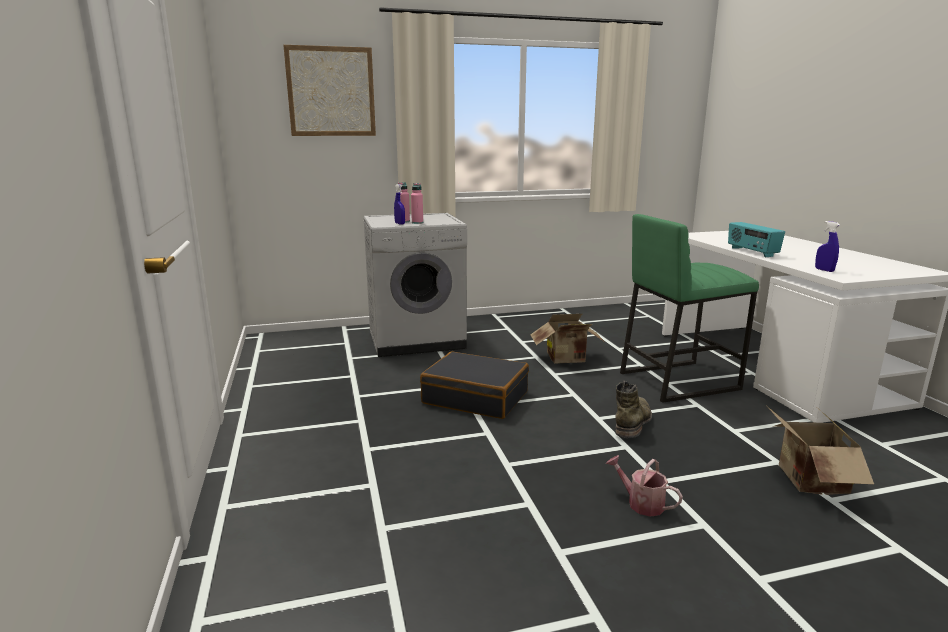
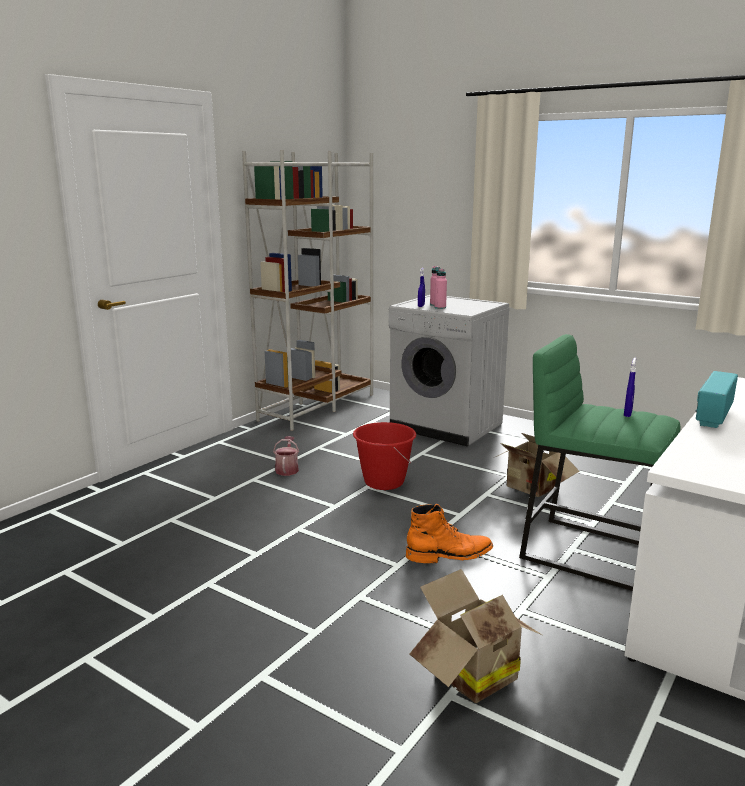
camera: 50 degrees right, 0 degrees up
picture [283,44,376,136] -> none
black suitcase [420,351,529,419] -> red bucket [353,422,416,490]
watering can [606,455,683,517] -> watering can moved to [273,436,299,476]
green boot [615,380,652,438] -> orange boot [406,504,493,563]
blue spray bottle [815,221,840,272] -> blue spray bottle moved to [624,358,636,417]
none -> brown bookcase [242,151,373,431]

